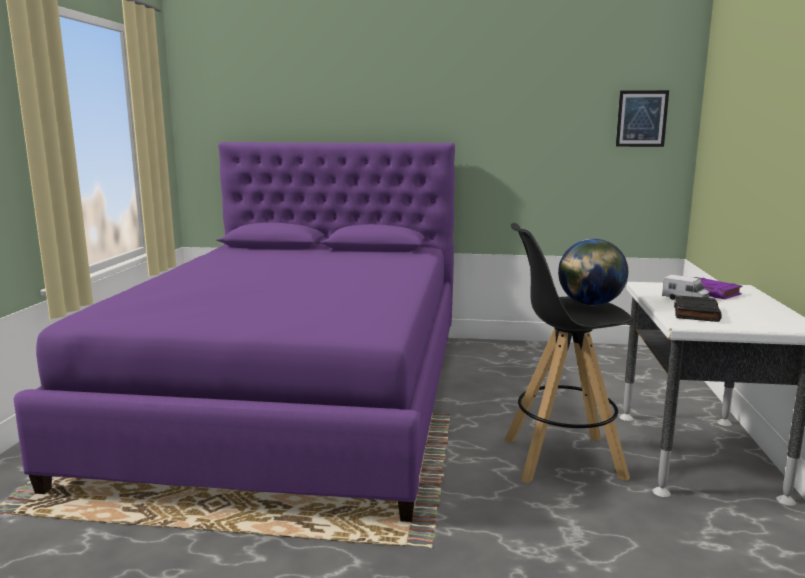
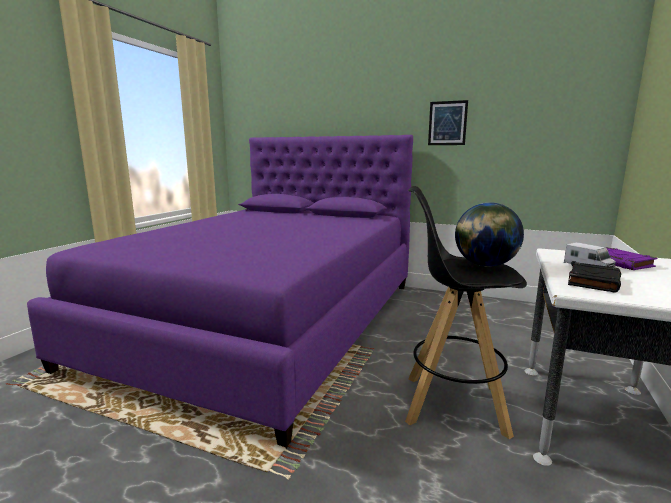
camera: 15 degrees right, 0 degrees up
picture [616,90,669,147] -> picture moved to [428,100,468,145]

